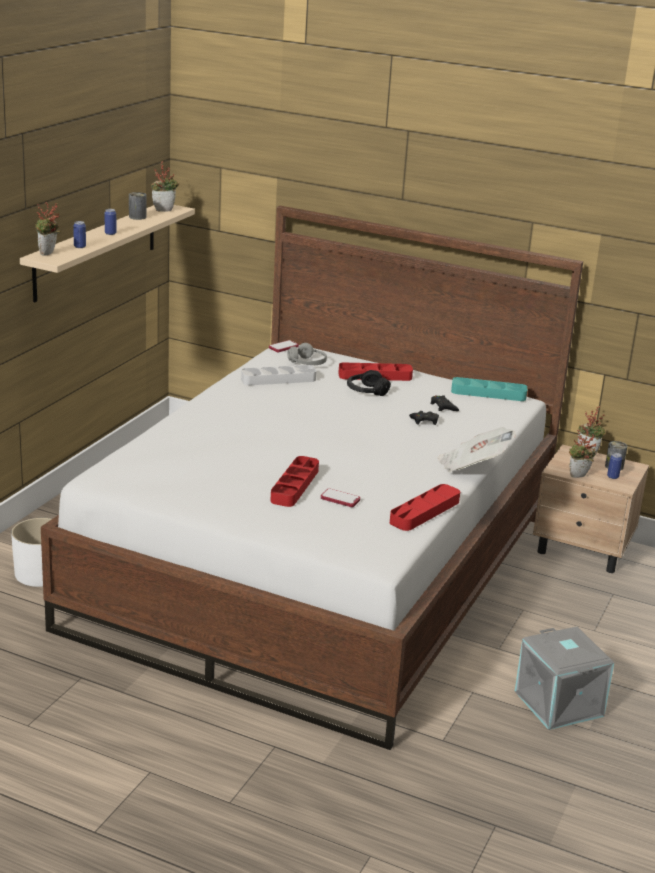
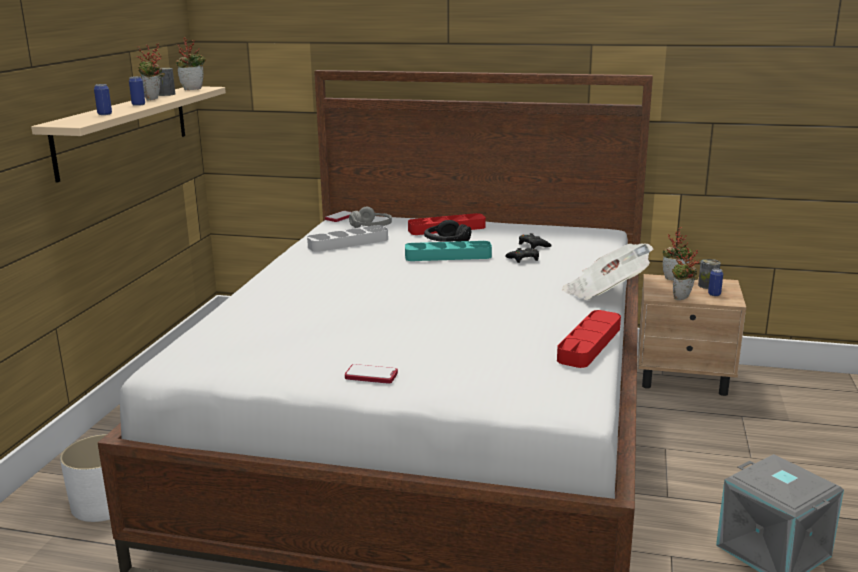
camera: 10 degrees left, 5 degrees down
potted plant [35,202,61,256] -> potted plant moved to [137,43,165,100]
red tray [270,456,319,507] -> none
phone [321,488,360,507] -> phone moved to [345,364,398,384]
turquoise tray [451,377,527,401] -> turquoise tray moved to [405,241,492,261]

